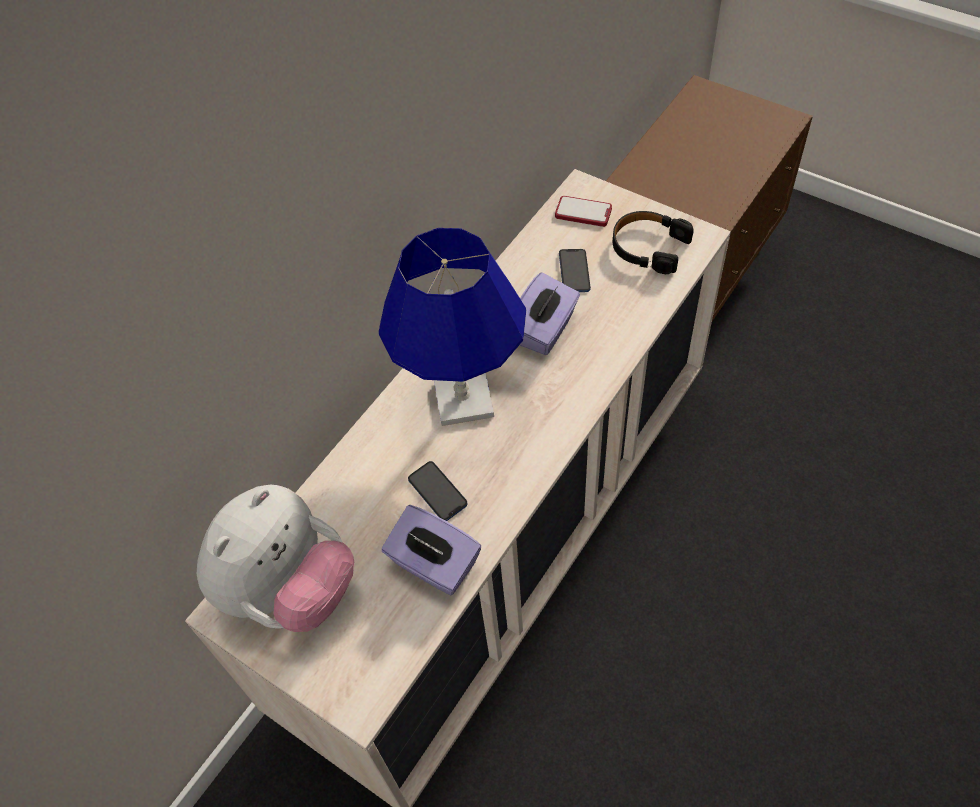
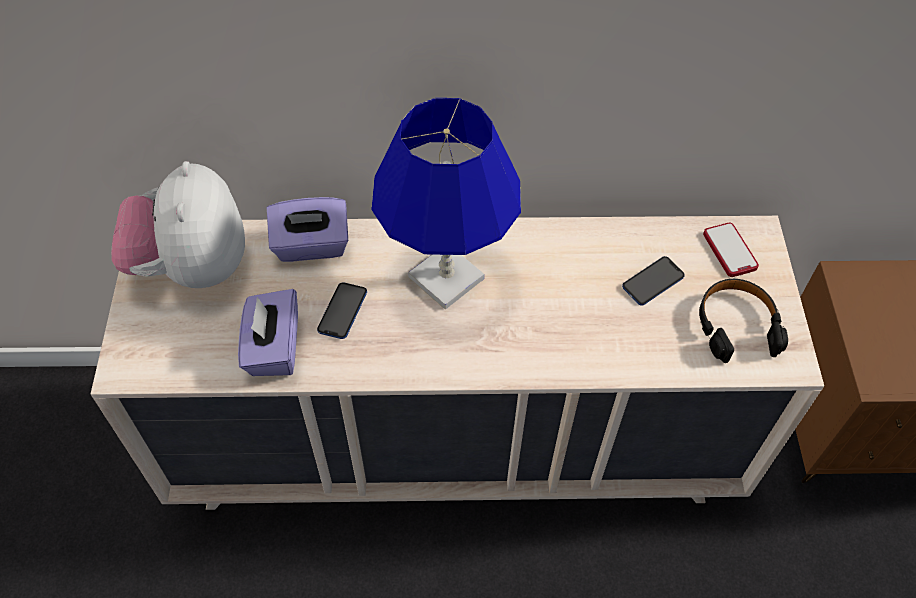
camera: 50 degrees right, 0 degrees up
plush toy [197,485,354,632] -> plush toy turned 90 degrees clockwise [111,161,245,288]
purple tissue box [520,272,580,355] -> purple tissue box moved to [267,197,348,262]

